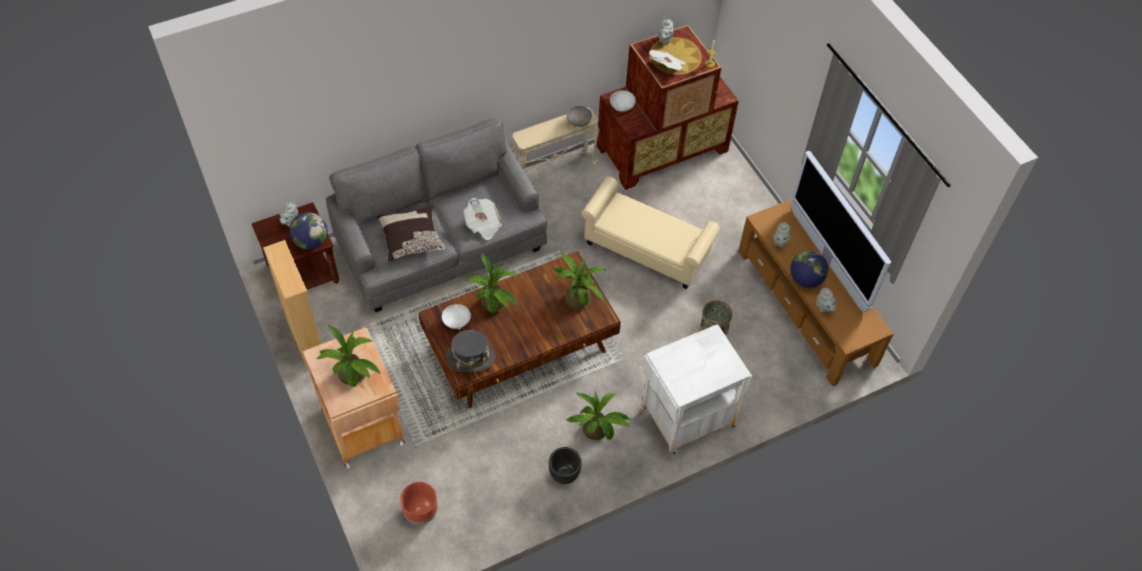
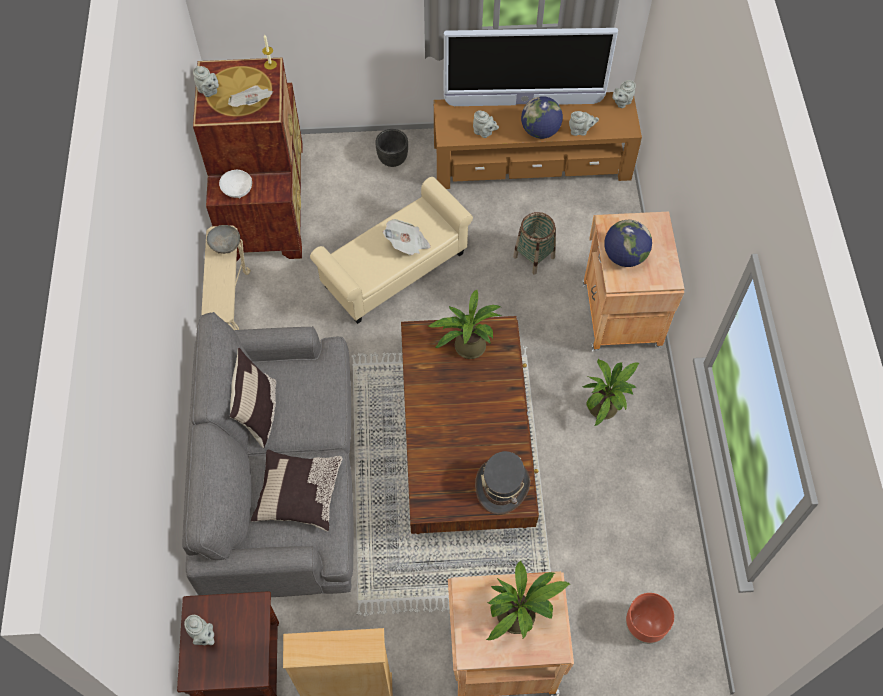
camera: 65 degrees left, 5 degrees up
globe [289,212,328,250] -> globe moved to [604,220,652,267]
white bowl [442,304,471,330] -> none
newspaper [464,198,502,240] -> newspaper moved to [383,219,431,255]
potted plant [464,253,518,314] -> none
black planter [549,447,582,484] -> black planter moved to [375,129,408,167]
white cart [642,324,752,457] -> brown cart [582,212,684,351]
none -> pillow [230,348,276,448]
none -> grey teapot [612,80,636,108]

